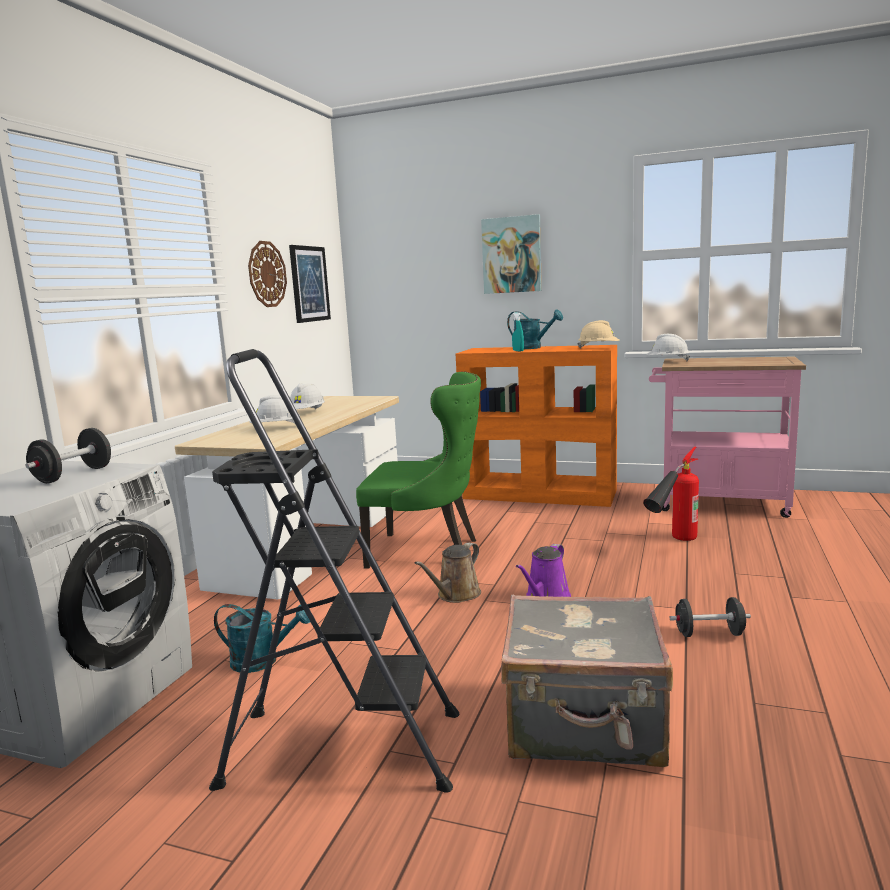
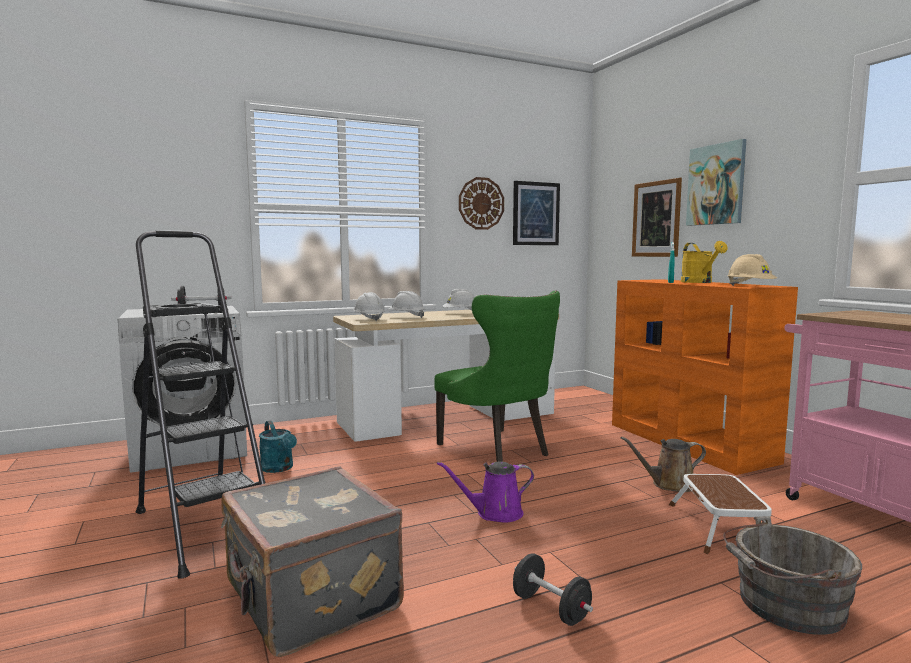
camera: 45 degrees right, 5 degrees down
brown watering can [415,543,481,603] -> brown watering can moved to [621,437,706,492]
turquoise watering can [507,310,563,349] -> yellow watering can [681,241,728,283]
fire extinguisher [643,447,699,541] -> brown step ladder [669,474,772,554]
white hard hat [646,334,690,361] -> white hard hat moved to [353,292,385,321]
none -> picture [632,178,682,257]
none -> grey bucket [723,516,862,635]

